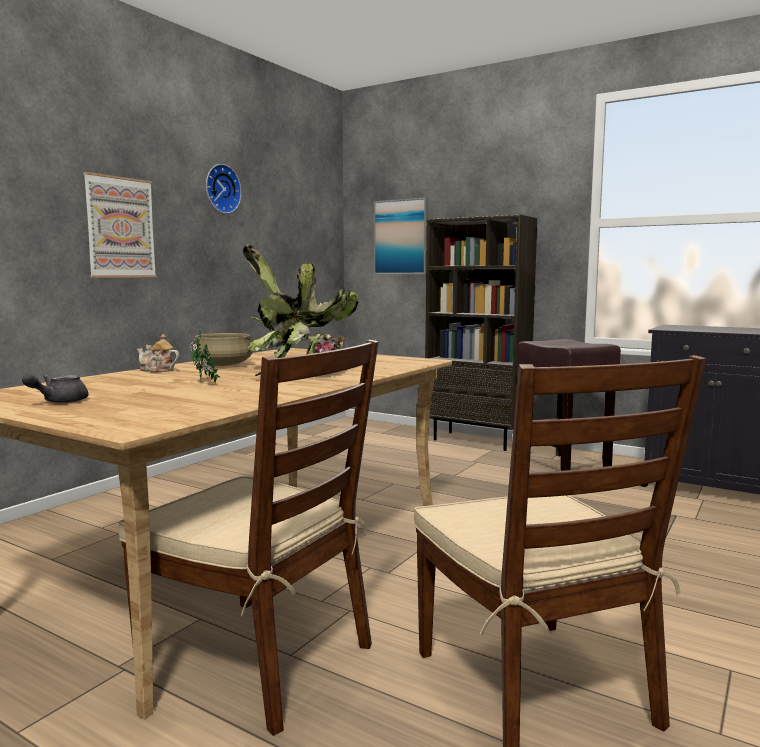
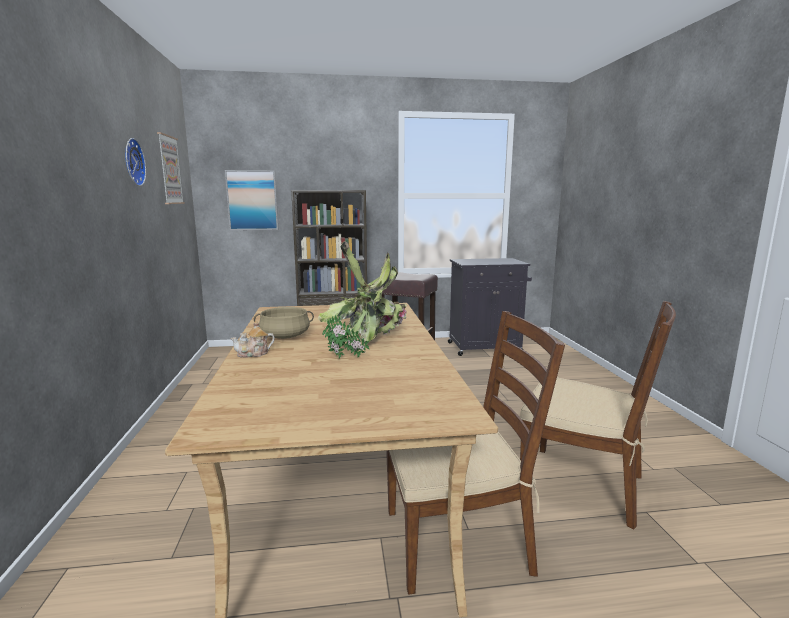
camera: 40 degrees left, 5 degrees up
grey teapot [22,373,88,403] -> none
picture [83,172,157,278] -> picture moved to [157,132,185,204]

